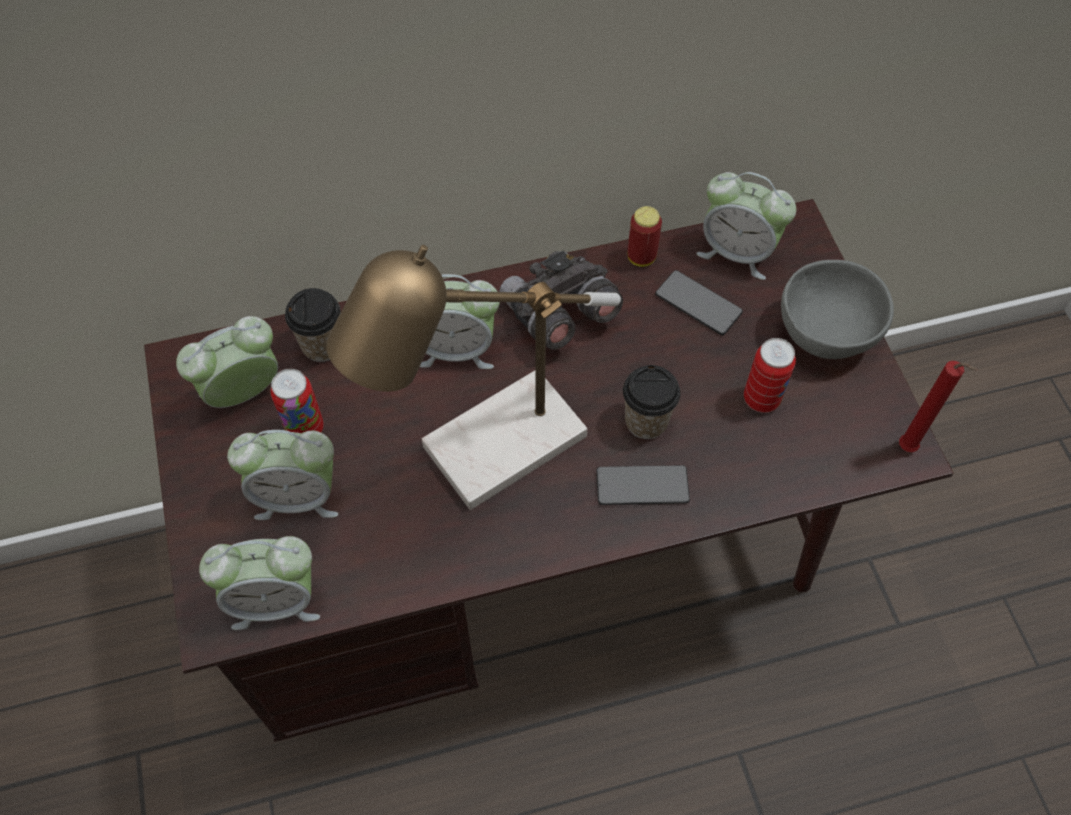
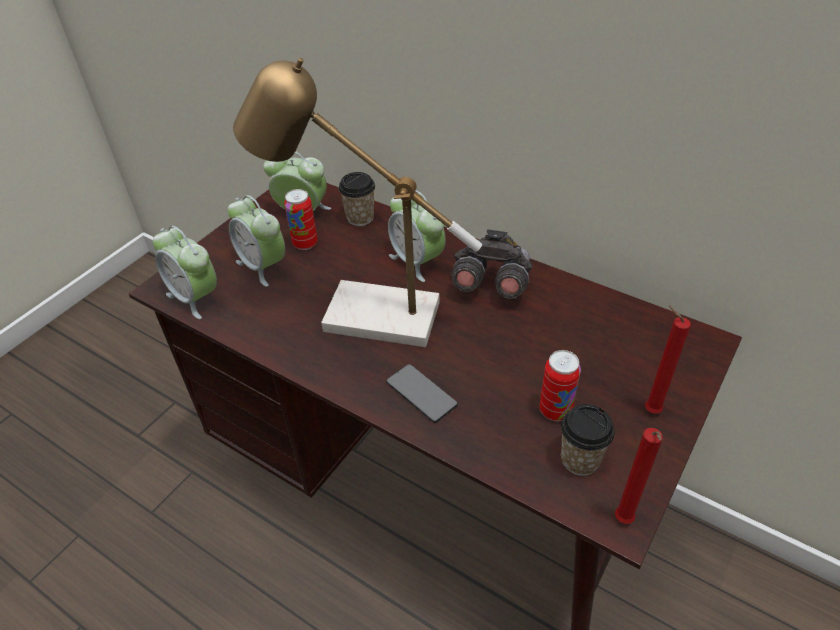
camera: 50 degrees right, 15 degrees down
cup [623,365,680,439] -> cup moved to [561,404,615,476]
can [627,206,662,267] -> none
phone [655,270,743,335] -> none
alarm clock [696,172,796,280] -> none
grey bowl [781,260,894,359] -> red candle [645,305,691,414]

